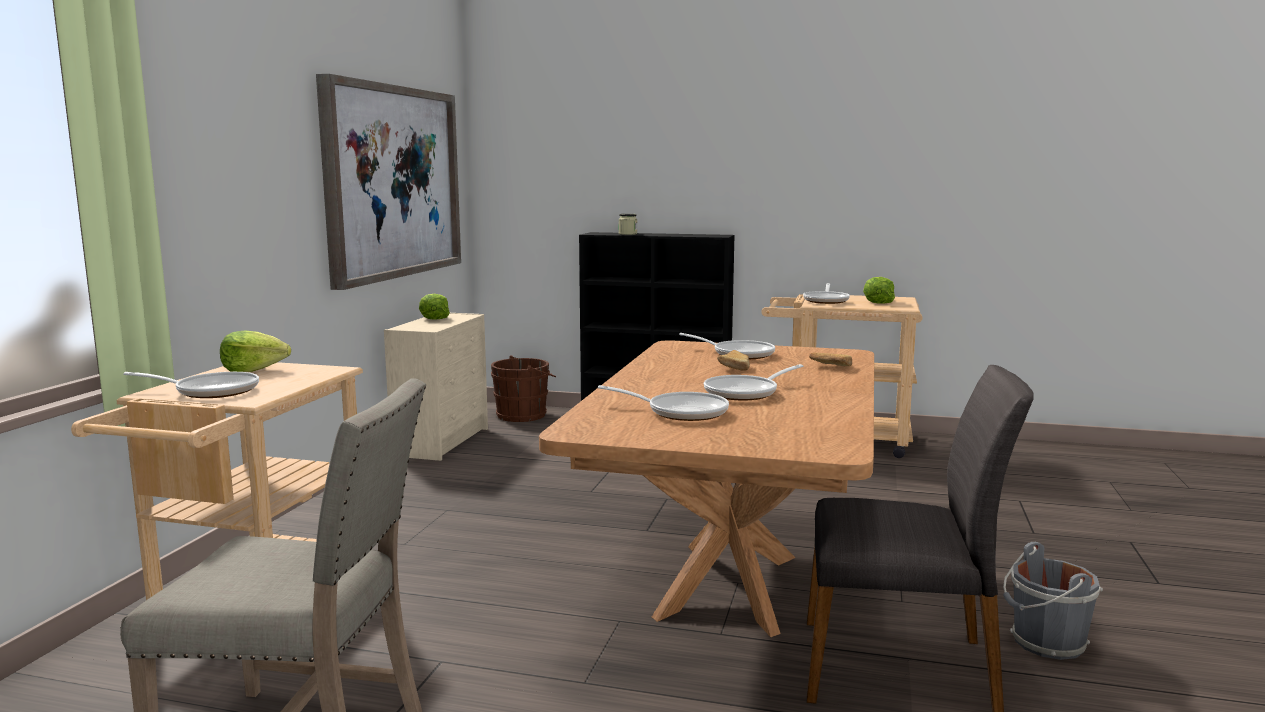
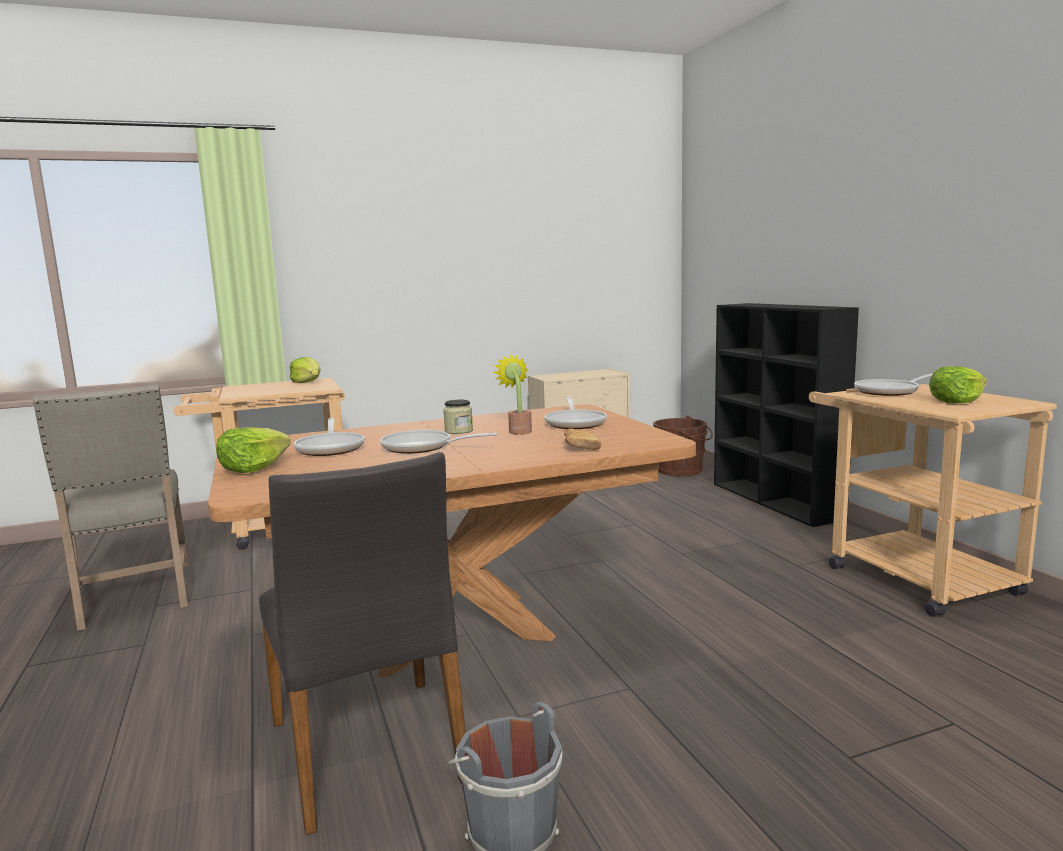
camera: 55 degrees right, 0 degrees up
frying pan [123,372,259,398] -> none
picture [316,74,461,290] -> none
lettuce [419,293,450,320] -> lettuce moved to [216,427,291,473]
jar [619,214,637,235] -> jar moved to [443,400,473,434]
bread [717,350,750,371] -> potted plant [493,355,532,435]

